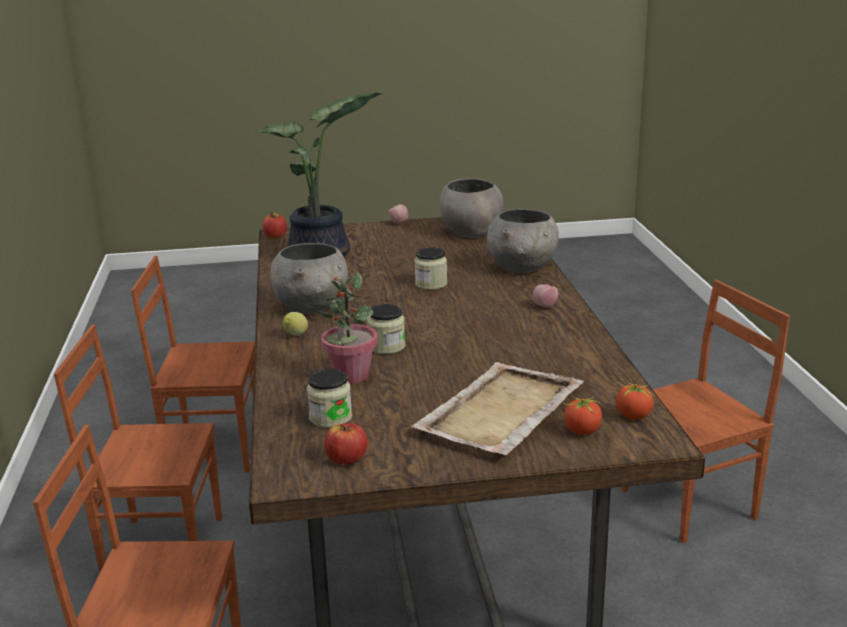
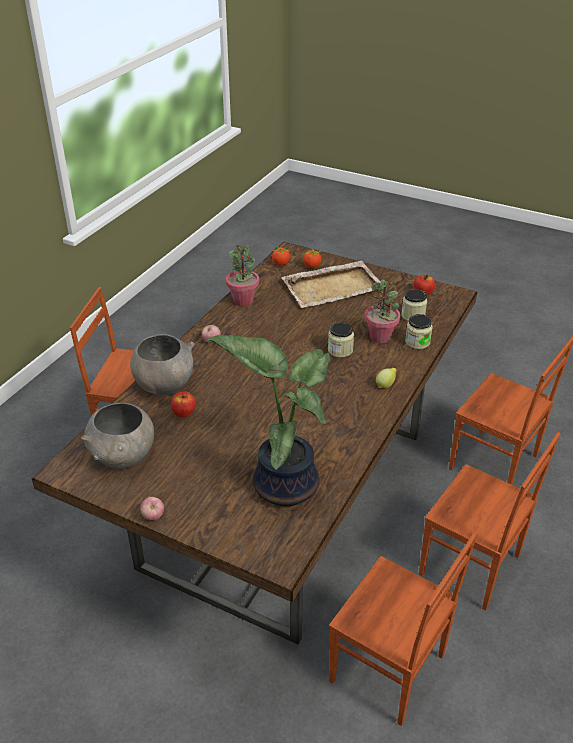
camera: 145 degrees left, 15 degrees up
apple [263,212,287,239] -> apple moved to [171,392,196,418]
grey bowl [270,243,348,314] -> none
jar [414,247,447,290] -> jar moved to [405,314,433,349]
none -> potted plant [226,245,259,306]

